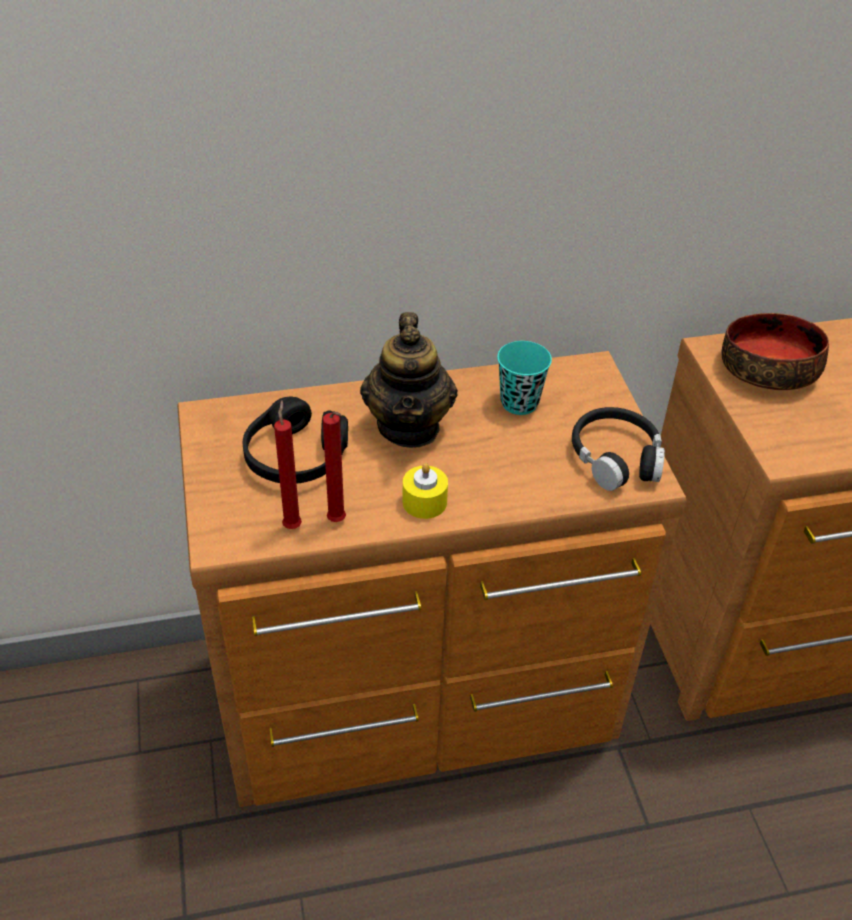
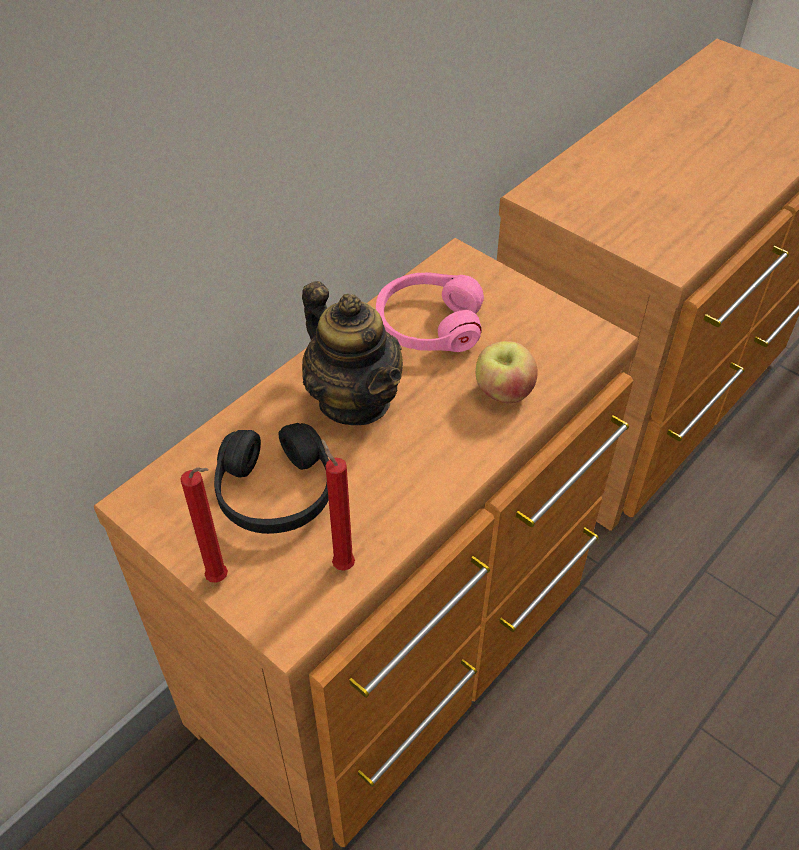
camera: 35 degrees left, 5 degrees up
red candle [323,412,346,522] -> red candle moved to [180,467,228,583]
yellow candle [402,463,448,519] -> none
turquoise cup [497,341,552,415] -> pink headphones [376,272,484,352]
black headphones [572,407,665,491] -> none
bowl [722,313,829,390] -> none
none -> apple [476,341,538,403]

